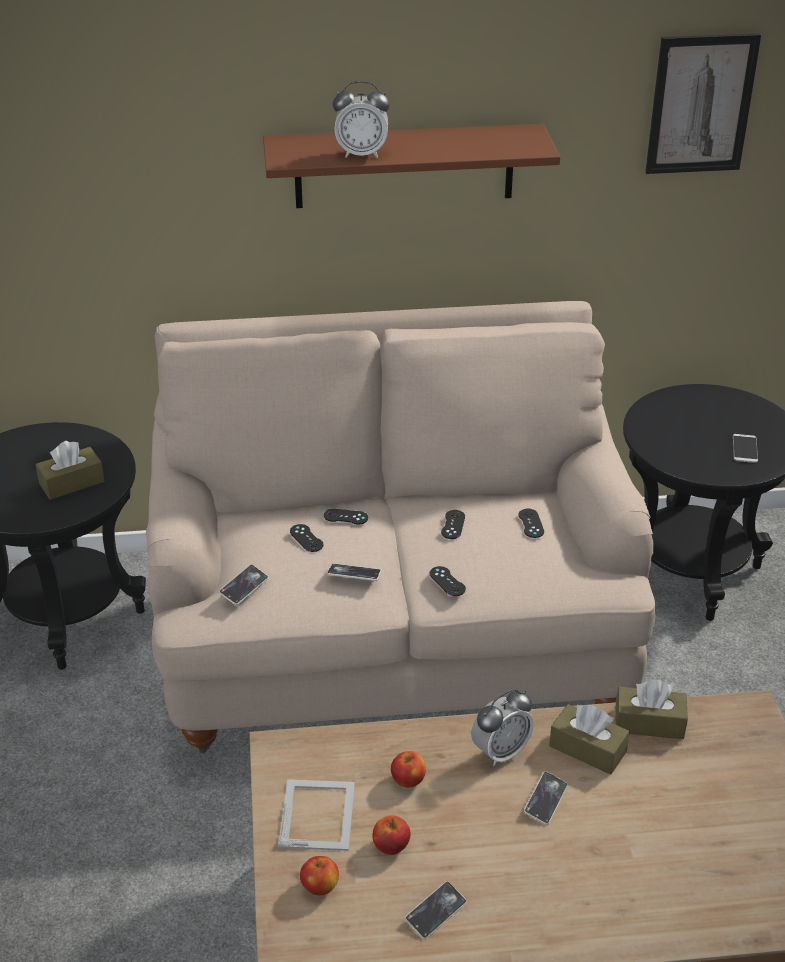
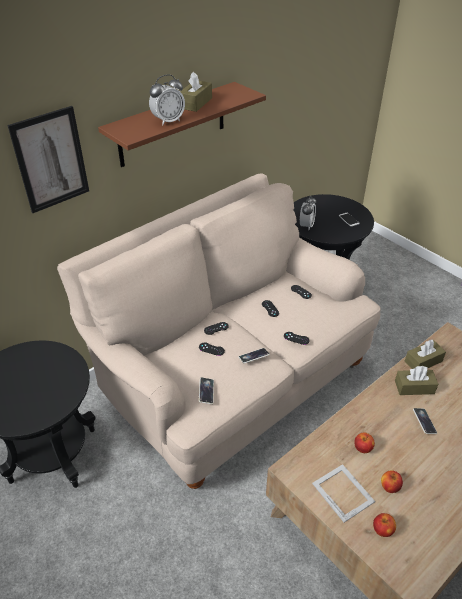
camera: 35 degrees left, 5 degrees up
brown tissue box [36,441,104,500] -> brown tissue box moved to [180,71,212,112]
phone [405,881,467,939] -> none
alarm clock [471,689,534,766] -> alarm clock moved to [300,196,316,229]
picture [645,33,761,174] -> picture moved to [7,106,89,213]

